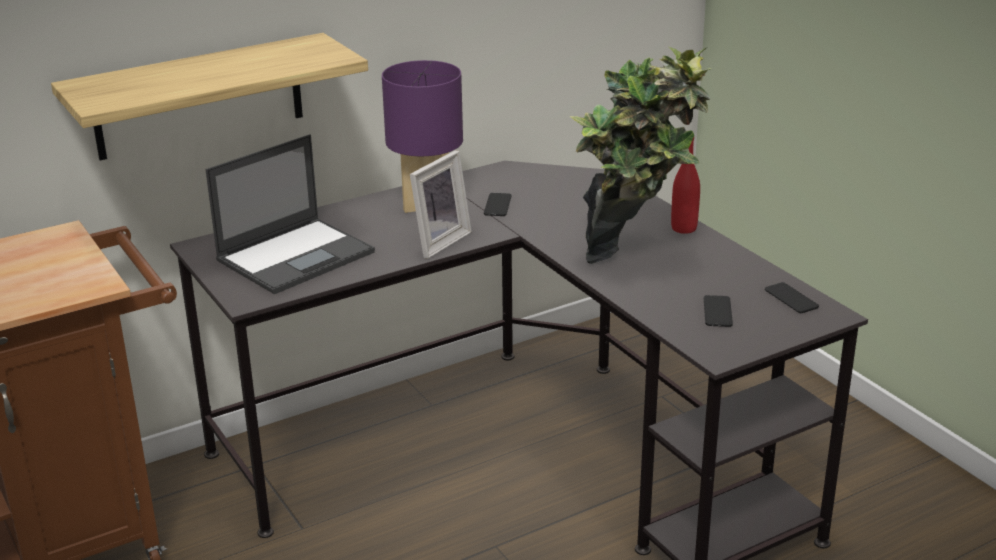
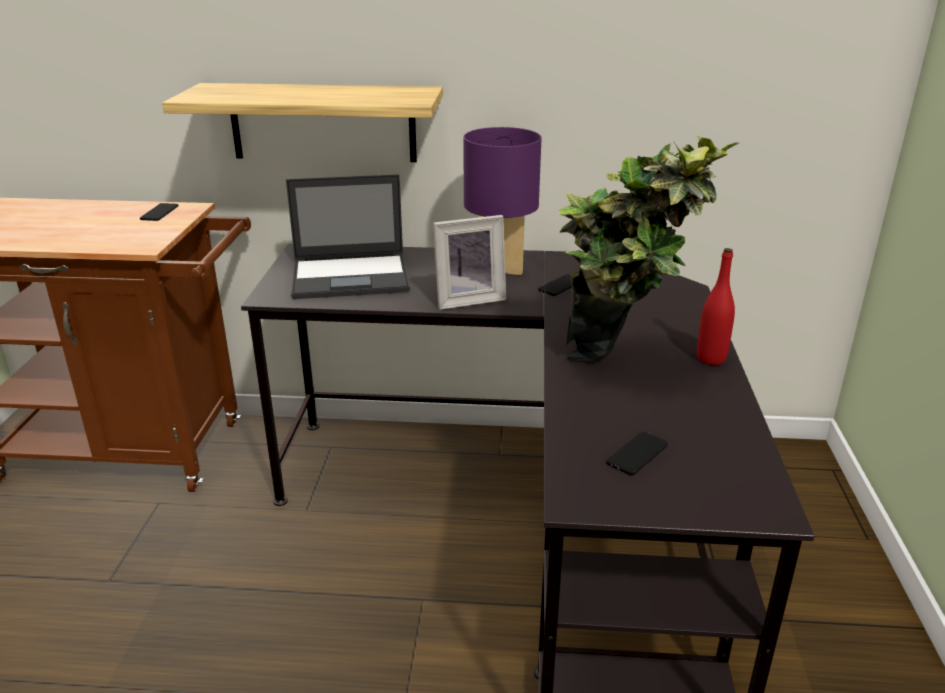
camera: 35 degrees right, 0 degrees up
phone [765,282,819,313] -> phone moved to [140,203,179,221]

